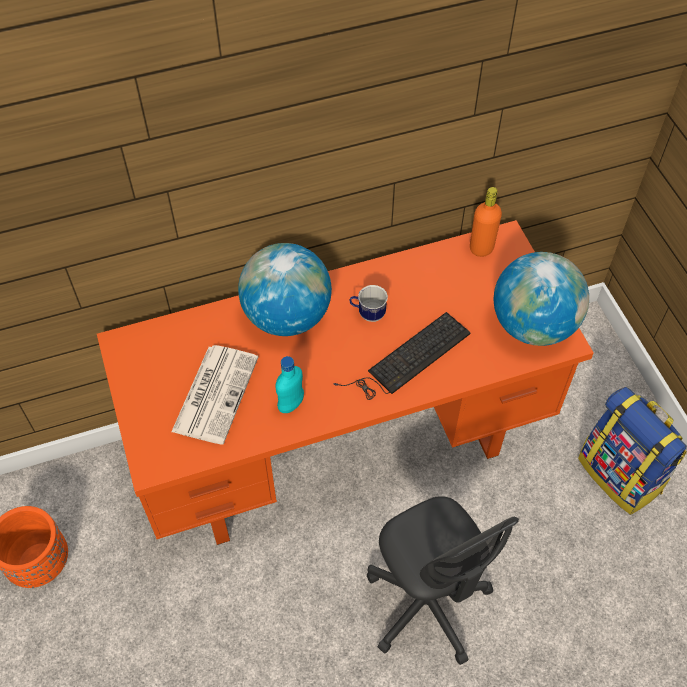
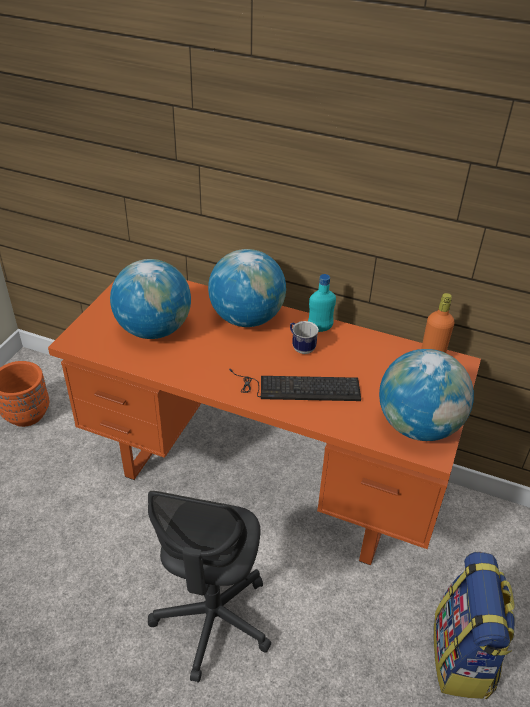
camera: 40 degrees right, 15 degrees down
newspaper [171,345,258,445] -> globe [110,259,191,339]
turquoise bottle [275,356,304,413] -> turquoise bottle moved to [308,274,336,332]

